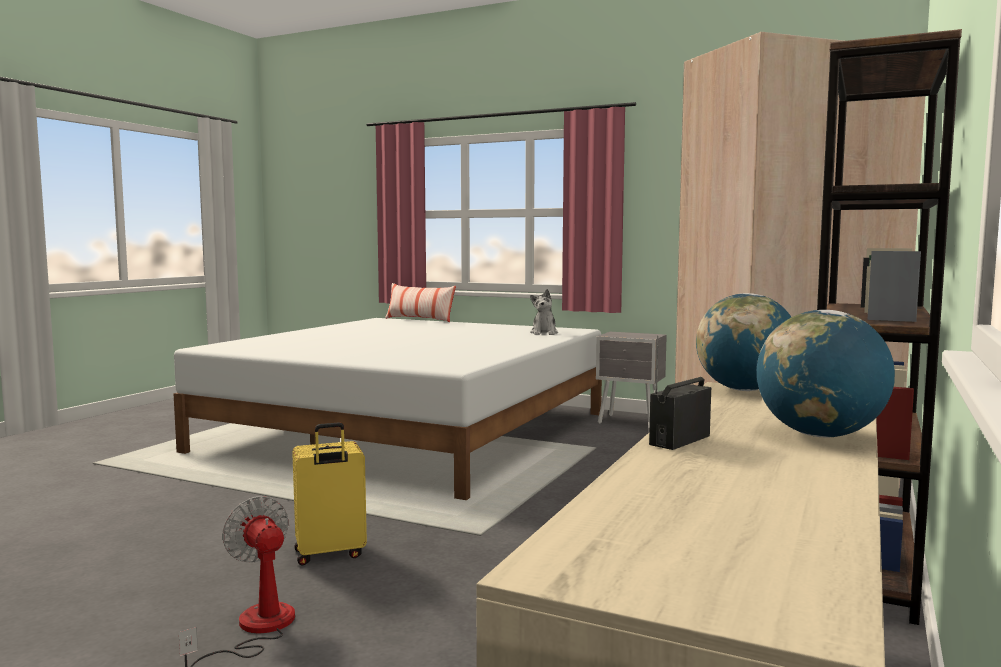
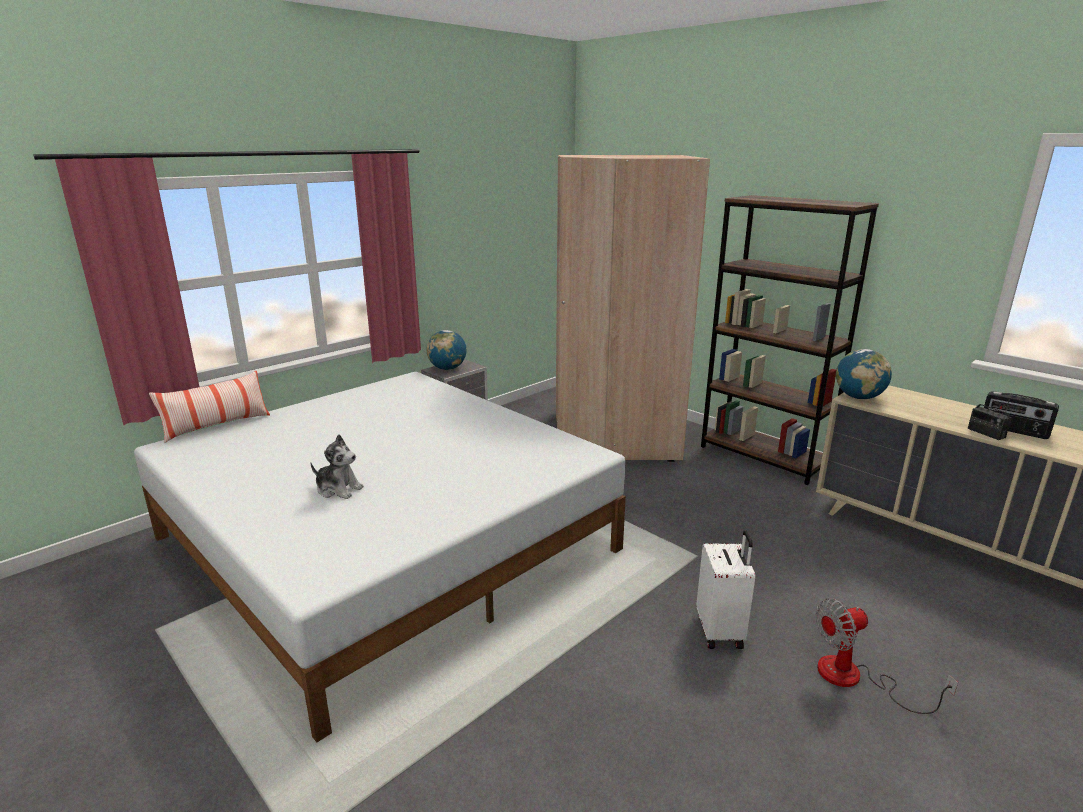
camera: 70 degrees left, 15 degrees up
yellow suitcase [292,423,367,565] -> white suitcase [696,530,755,649]
plush toy [530,289,558,335] -> plush toy moved to [310,435,364,499]
globe [757,310,895,437] -> globe moved to [426,330,466,370]
none -> radio [984,391,1059,439]

